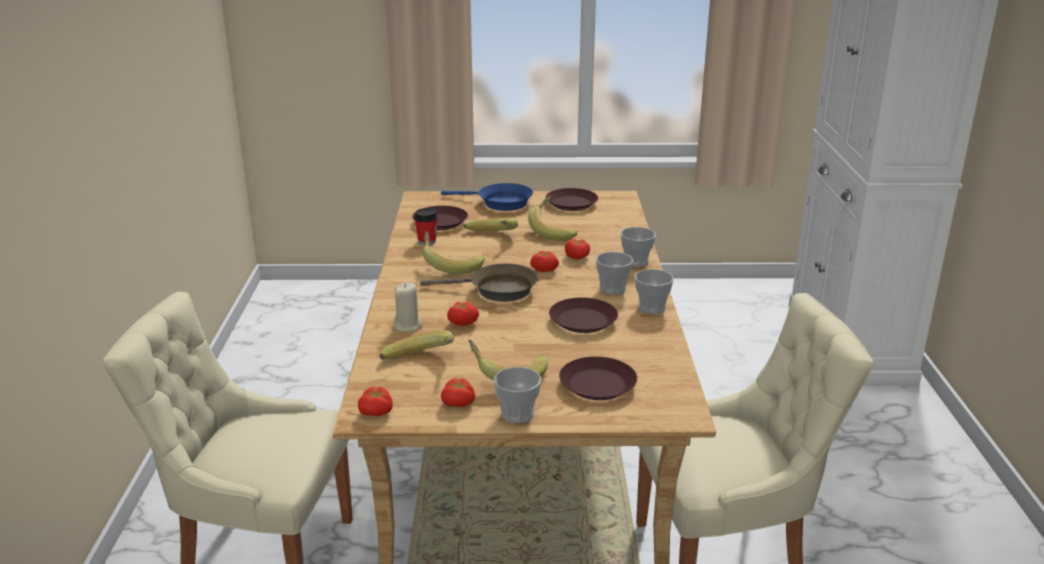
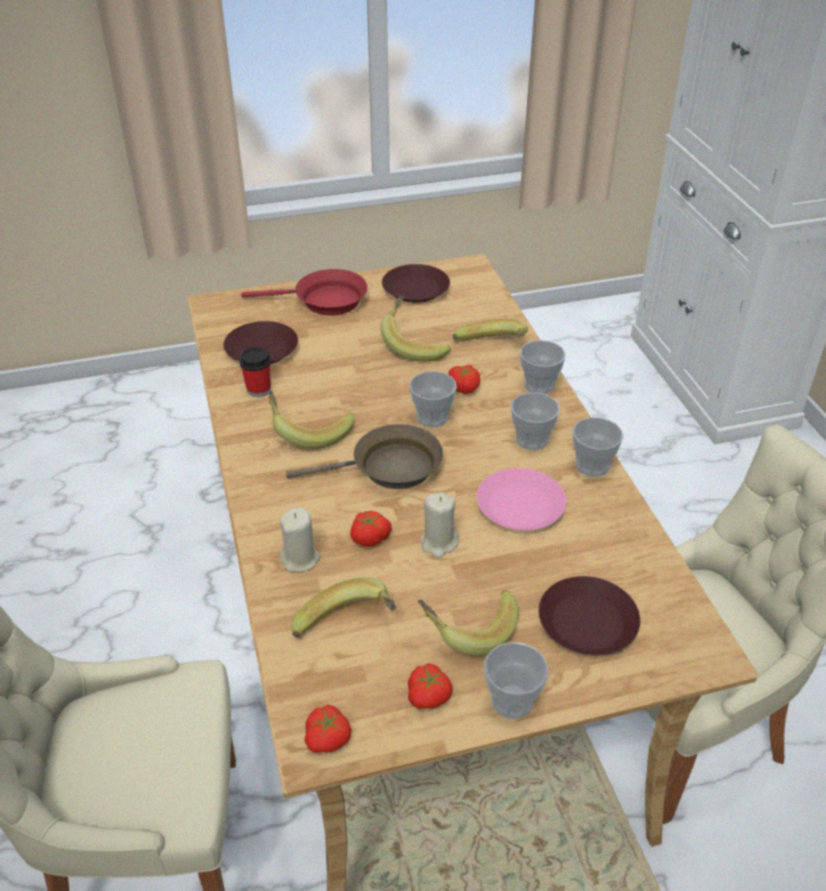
camera: 15 degrees left, 15 degrees up
blue frying pan [441,183,533,211] -> red frying pan [241,269,367,315]
banana [464,217,518,231] -> banana moved to [453,319,528,340]
tomato [530,251,559,272] -> cup [409,371,457,427]
brown plate [549,297,618,333] -> pink plate [477,468,566,530]
none -> beige candle [421,492,459,558]

